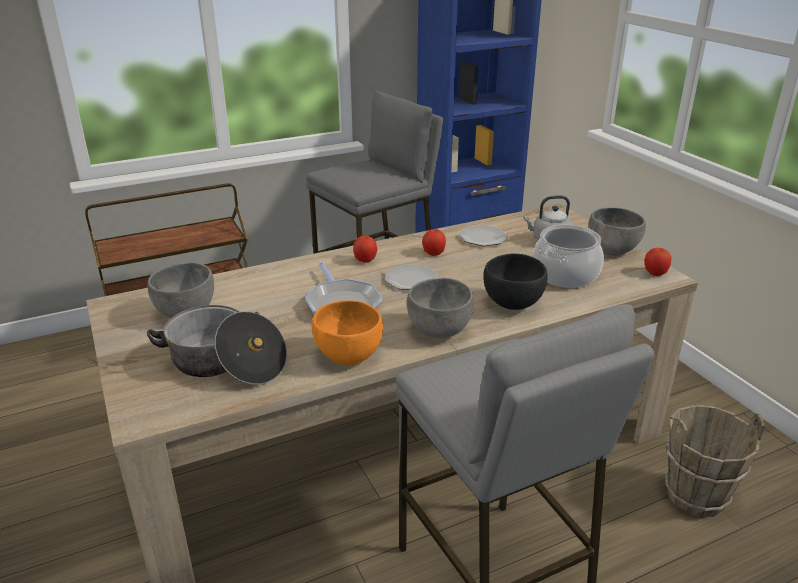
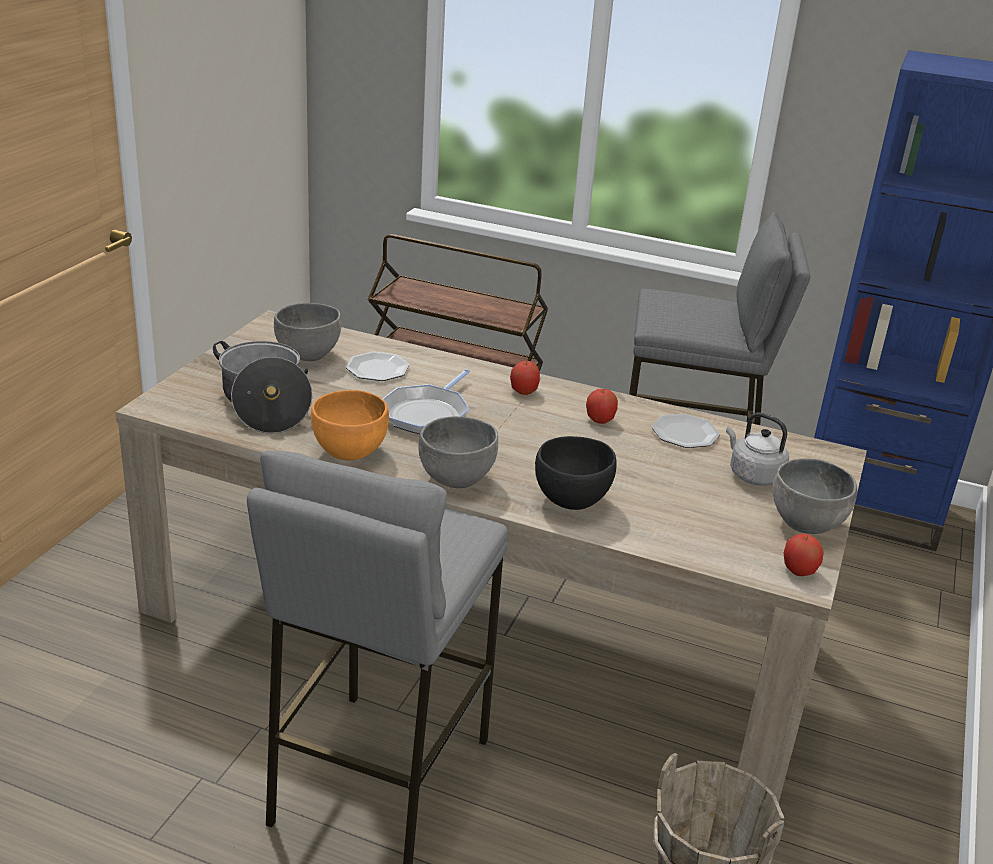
camera: 45 degrees right, 0 degrees up
plate [385,264,438,290] -> plate moved to [346,351,410,381]
cooking pot [532,224,604,288] -> none

